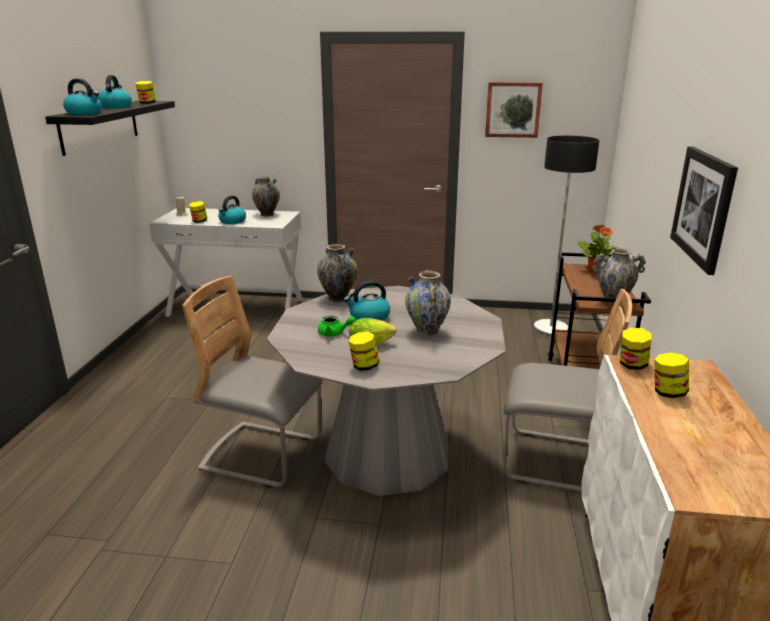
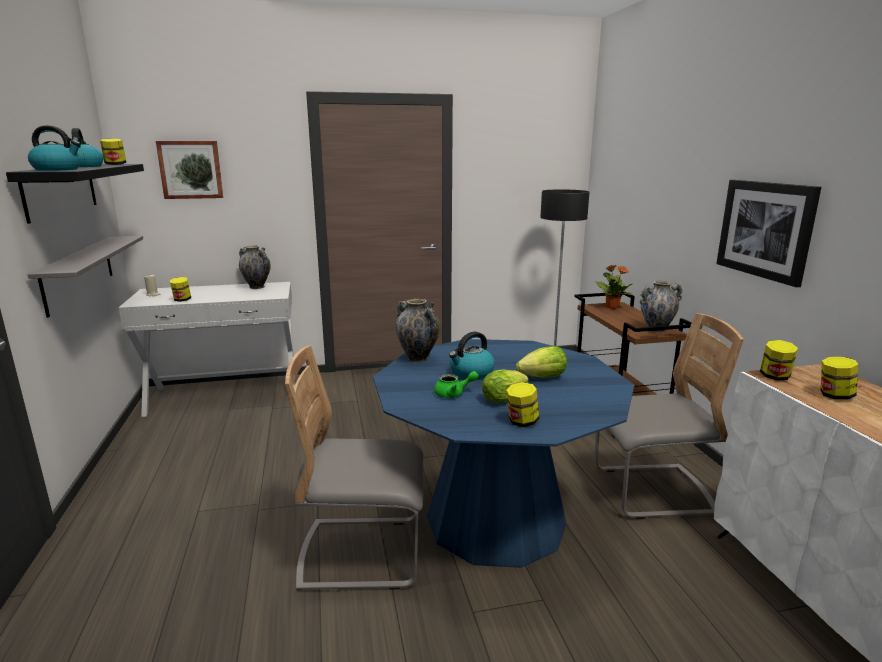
camera: 20 degrees left, 5 degrees down
kettle [218,196,246,224] -> none
grey dining table [267,286,506,496] -> blue dining table [373,339,634,568]
vase [405,270,451,337] -> lettuce [516,346,567,378]
picture [485,82,543,138] -> picture moved to [156,141,223,199]
none -> grey shelf [28,236,143,318]

